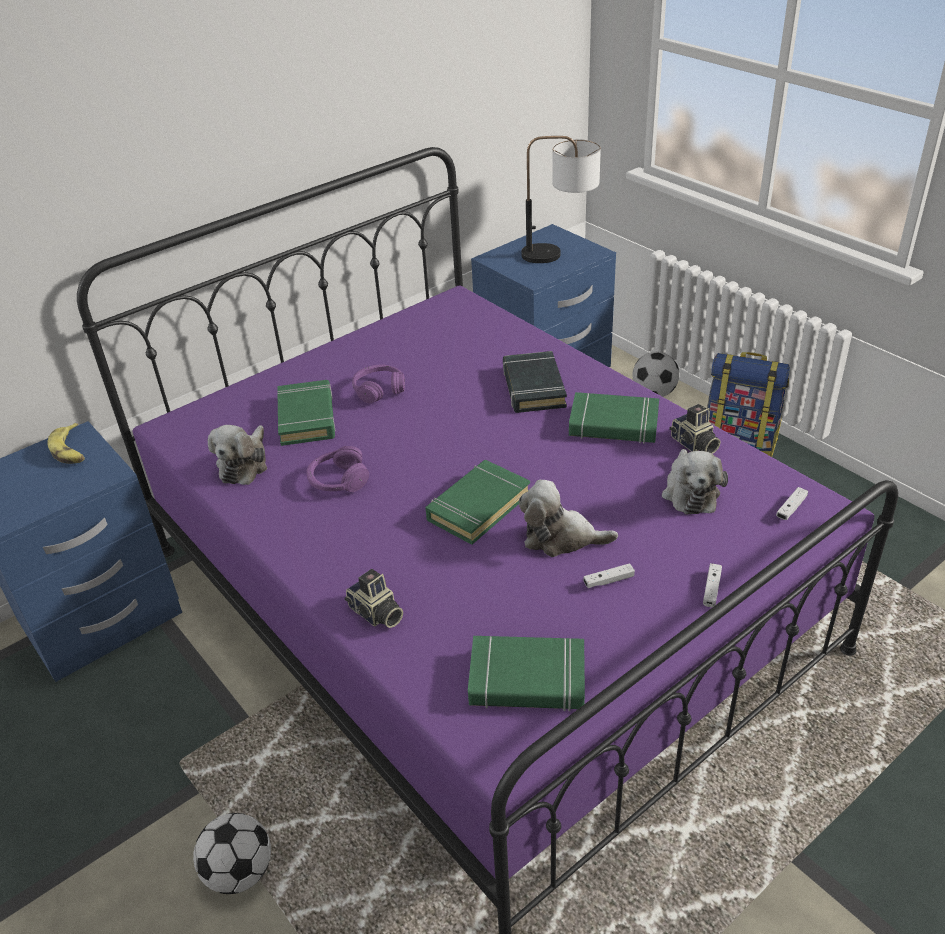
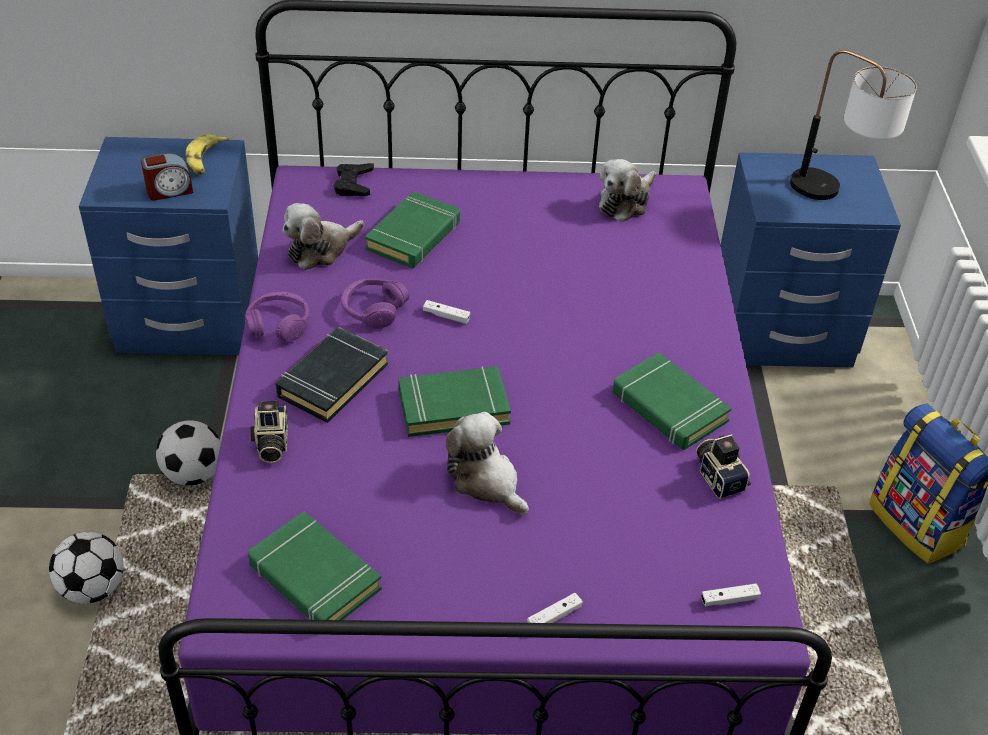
camera: 35 degrees right, 5 degrees up
purple headphones [352,365,405,404] -> purple headphones moved to [245,292,309,341]
black book [503,351,567,413] -> black book moved to [275,327,389,423]
white game controller [583,563,635,588] -> white game controller moved to [423,300,470,324]
football [632,352,679,397] -> football moved to [156,420,221,486]
plush toy [662,449,728,514] -> plush toy moved to [599,159,656,222]
camera [669,404,721,454] -> camera turned 150 degrees clockwise [696,434,751,499]
none -> alarm clock [141,153,193,201]
none -> black game controller [334,163,374,196]

